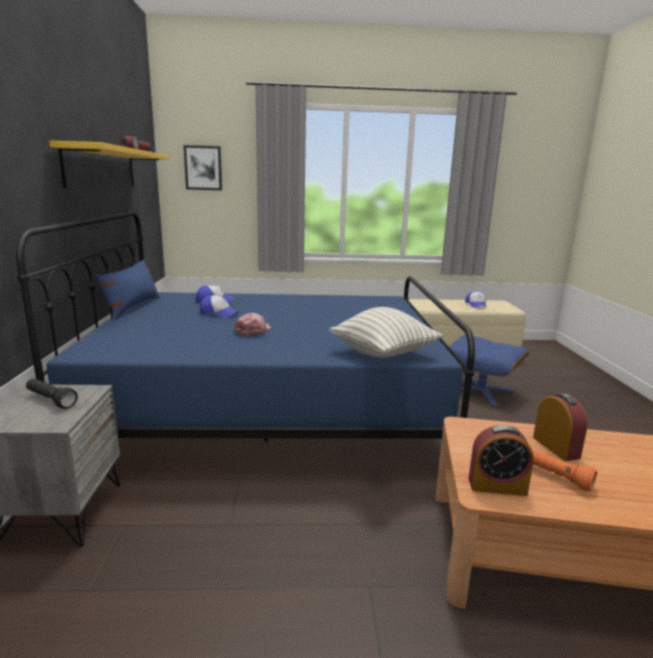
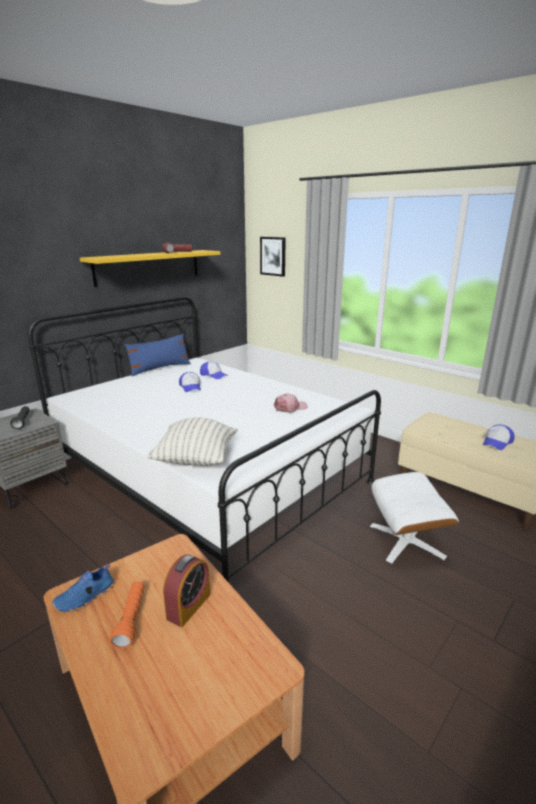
camera: 45 degrees right, 5 degrees up
blue bed [16,212,475,442] -> white bed [28,296,381,583]
pink cap [234,313,271,336] -> pink cap moved to [274,393,308,413]
blue ottoman [449,335,529,406] -> white ottoman [370,472,459,564]
alarm clock [469,425,534,496] -> blue shoe [52,564,114,612]

